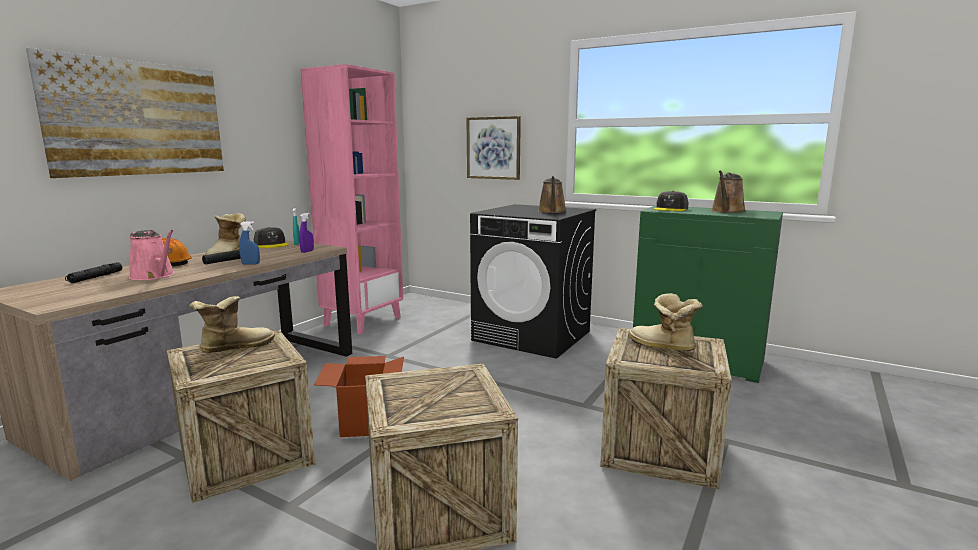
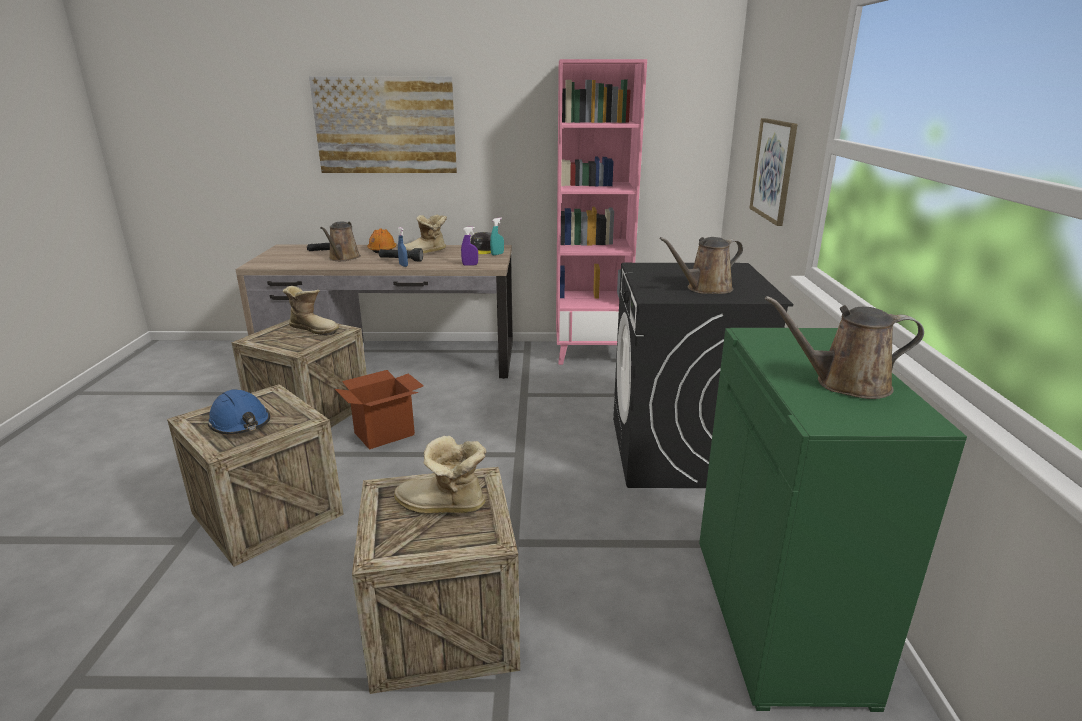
camera: 60 degrees right, 10 degrees up
pink watering can [129,230,174,280] -> brown watering can [320,221,361,261]
boot [628,293,703,351] -> boot turned 90 degrees counterclockwise [394,436,486,514]
grey cap [653,191,689,211] -> none
none -> blue hard hat [208,390,270,435]

